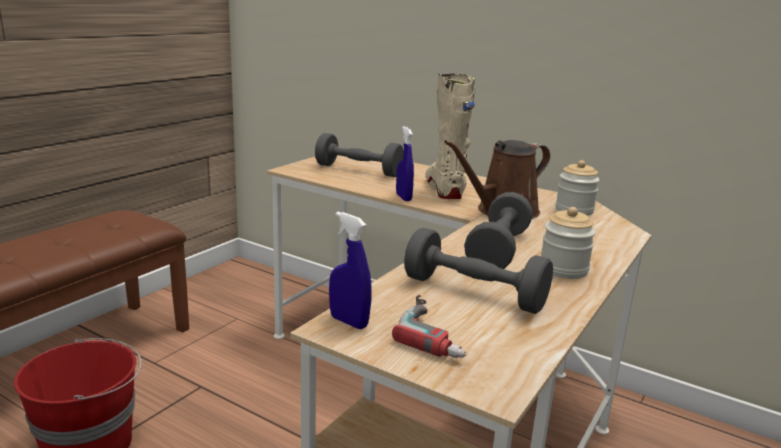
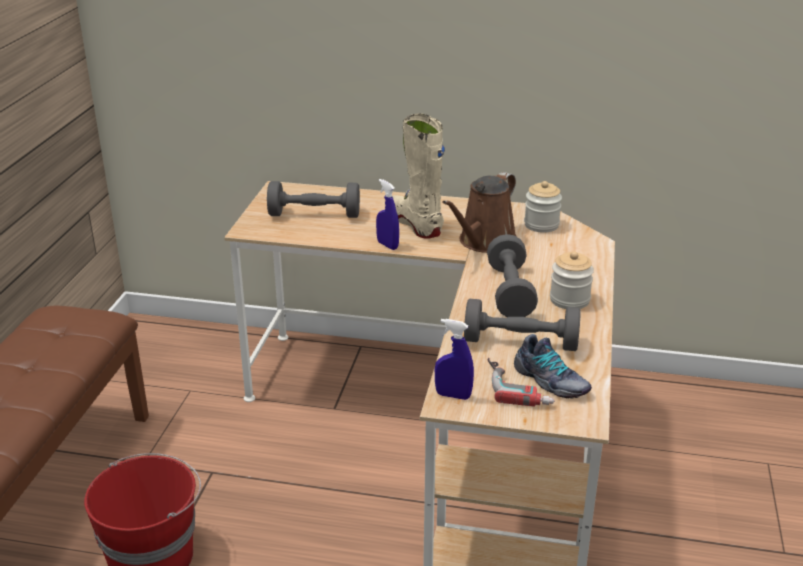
camera: 20 degrees left, 10 degrees up
none -> shoe [514,334,592,399]

